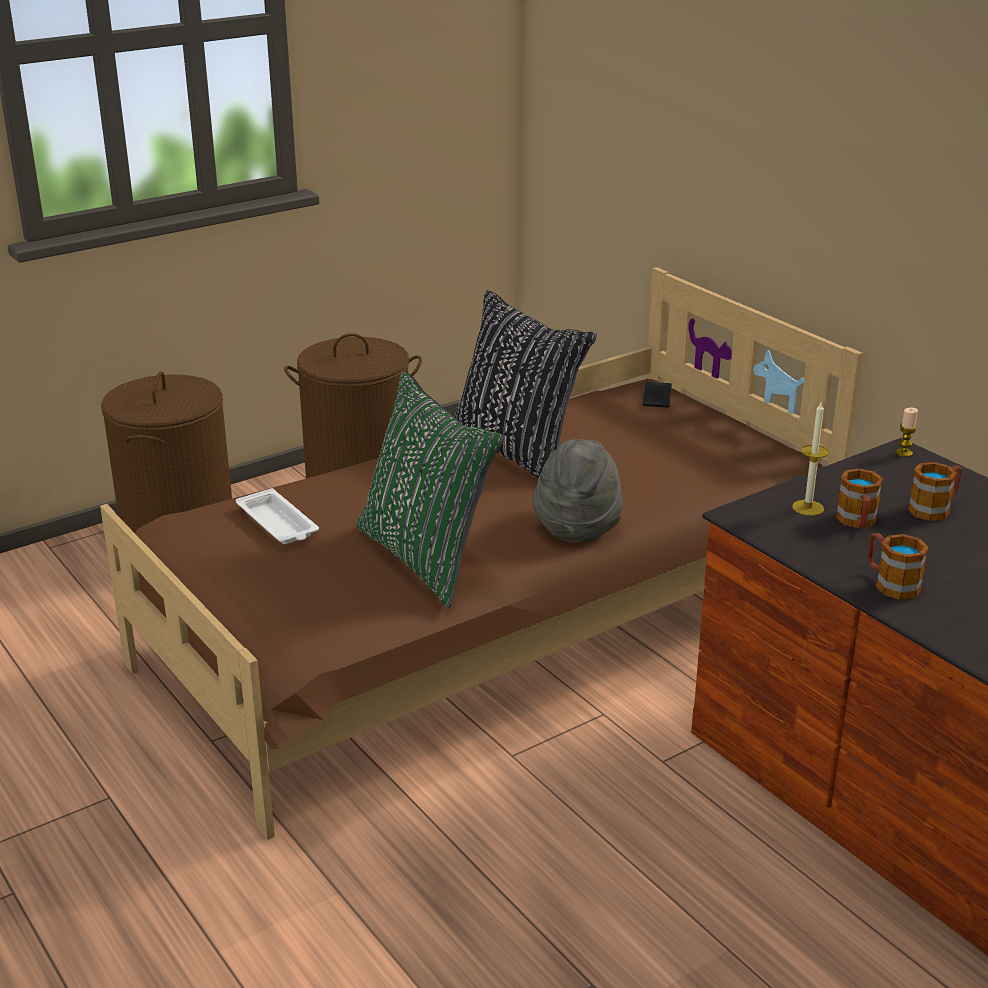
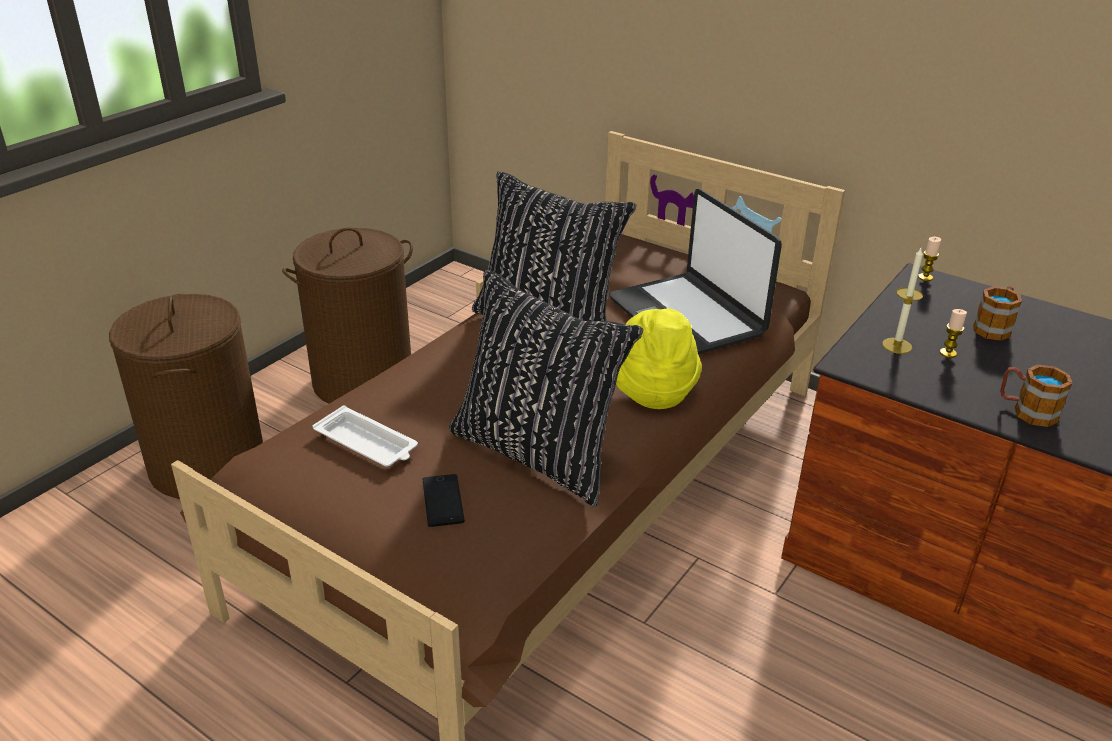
camera: 20 degrees left, 5 degrees up
green pillow [356,372,504,608] -> black pillow [449,270,643,507]
grey hat [533,439,623,543] -> yellow hat [616,309,702,409]
phone [642,382,672,407] -> phone moved to [423,474,464,527]
mug [836,468,883,528] -> candle [940,309,967,358]
none -> laptop [609,189,782,355]

